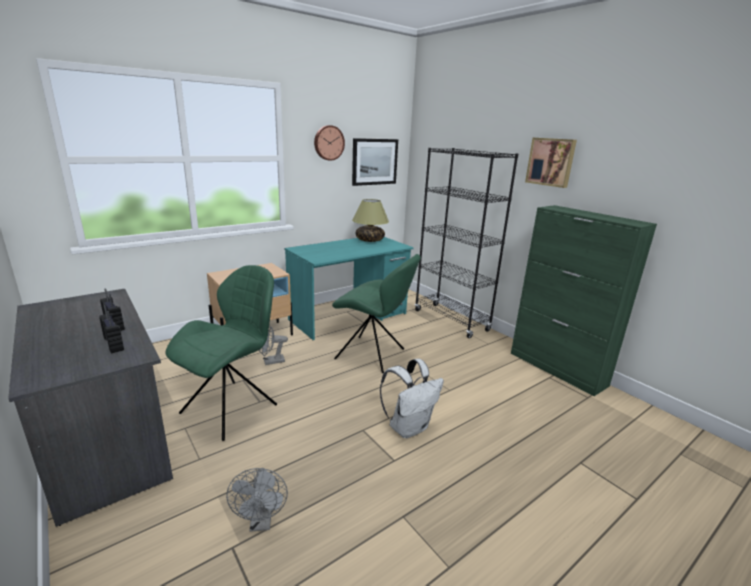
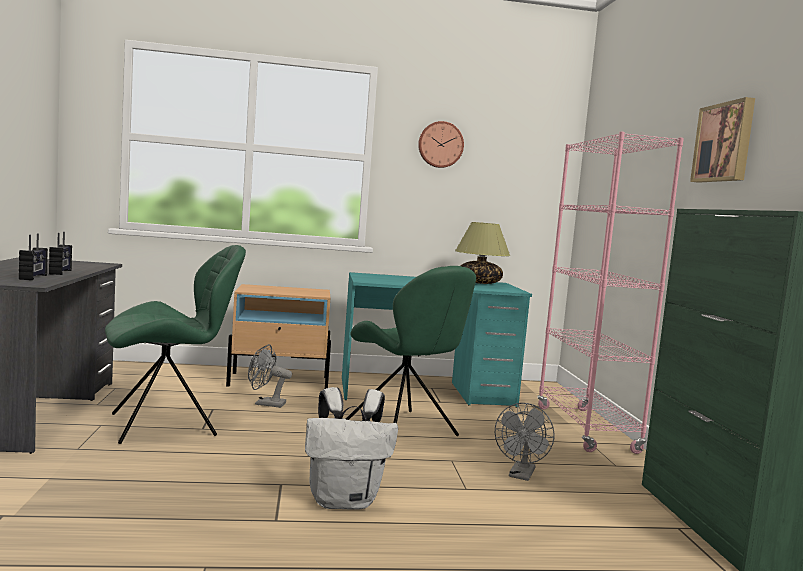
camera: 30 degrees right, 15 degrees down
grey fan [226,468,288,532] -> grey fan moved to [495,403,554,481]
picture [352,138,398,186] -> none
black bookcase [415,148,518,338] -> pink bookcase [537,132,684,454]

